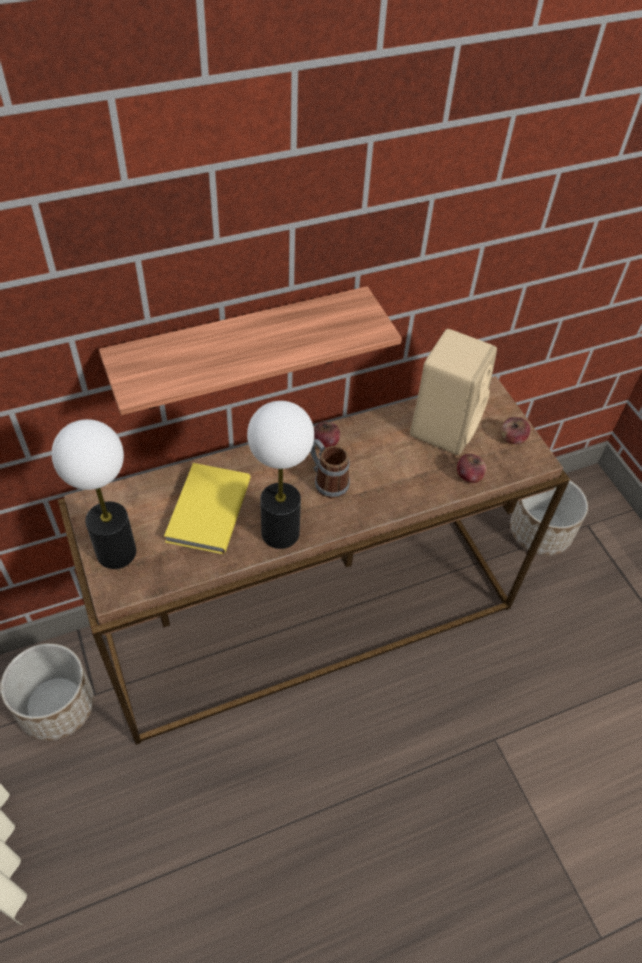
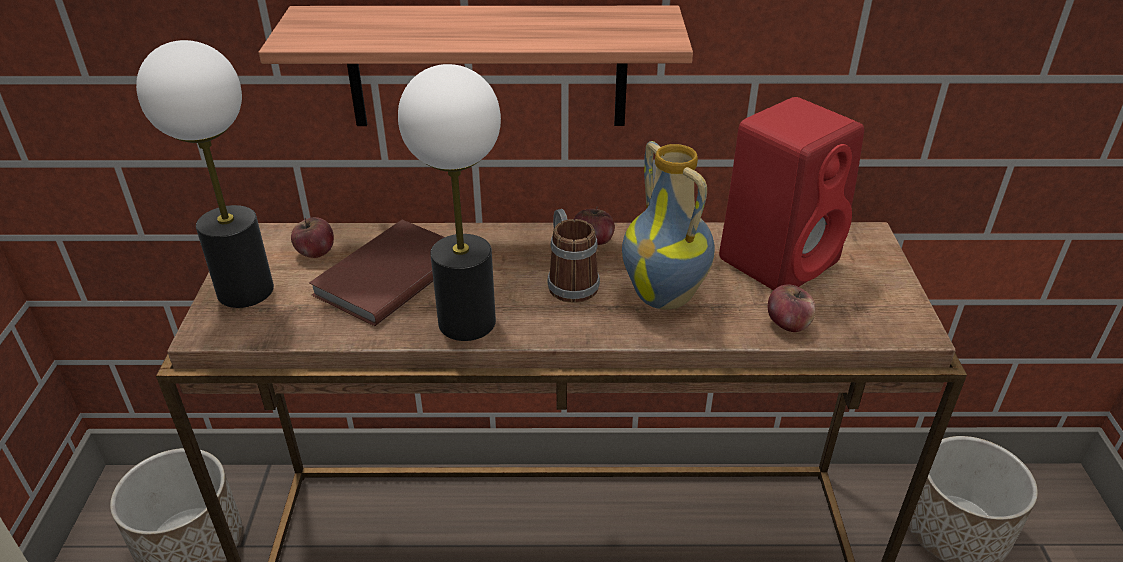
camera: 25 degrees right, 15 degrees down
yellow book [164,463,251,554] -> brown book [309,220,444,326]
beige speaker [410,329,497,455] -> red speaker [719,97,864,290]
apple [501,417,530,444] -> apple moved to [291,217,334,258]
none -> vase [622,141,715,310]

